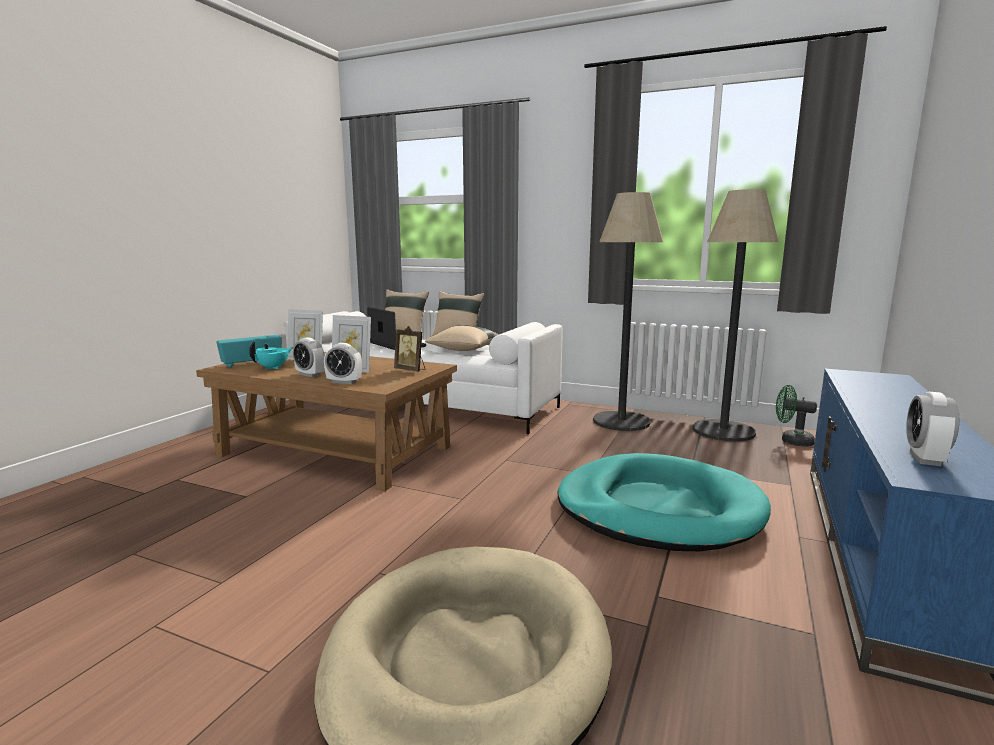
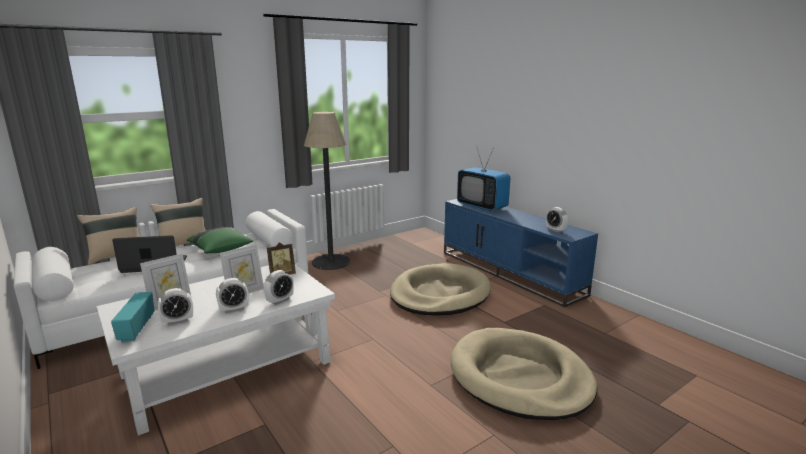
camera: 60 degrees left, 5 degrees up
brown coffee table [196,352,457,491] -> white coffee table [96,264,335,436]
turquoise teapot [249,342,293,370] -> alarm clock [158,288,193,325]
beige pillow [425,325,498,351] -> green pillow [187,227,253,253]
turquoise dog bed [558,453,771,551] -> beige dog bed [390,263,491,316]
floor lamp [693,189,778,442] -> none
green fan [776,385,817,446] -> none
none -> television [457,145,510,211]

